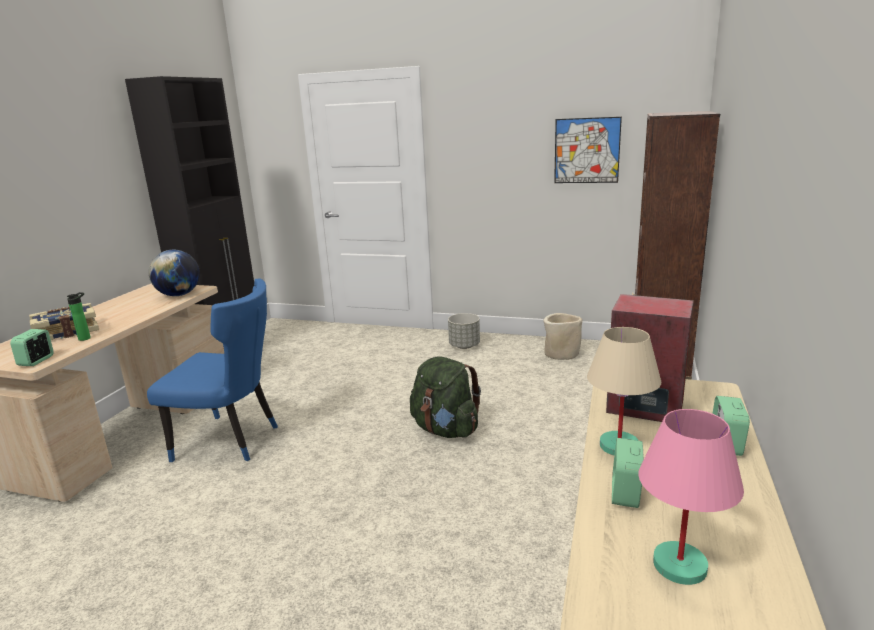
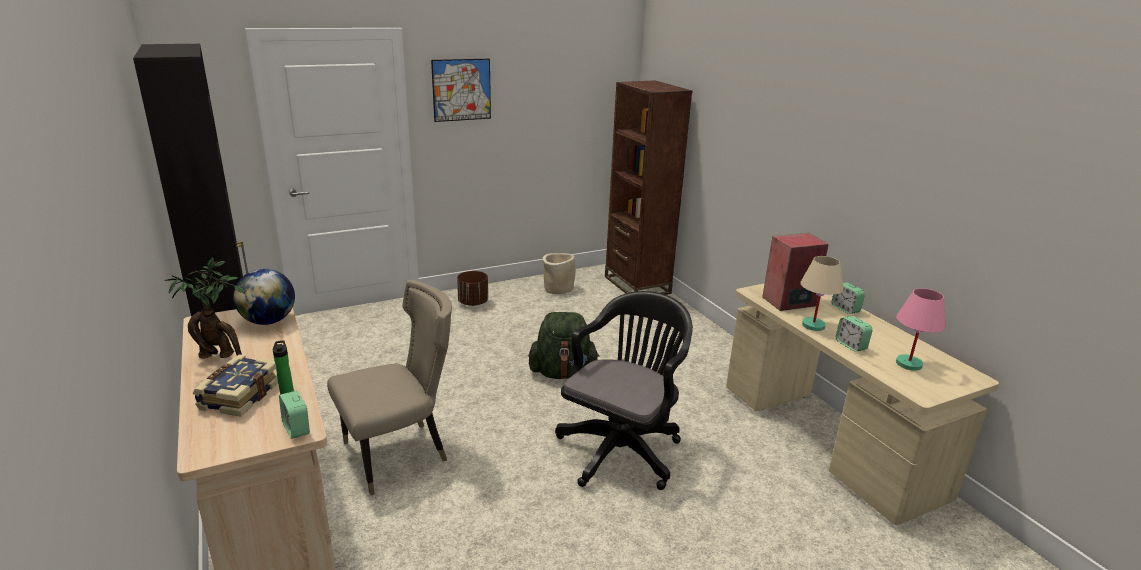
camera: 45 degrees left, 5 degrees up
blue chair [147,279,278,462] -> beige chair [327,280,452,495]
grey planter [448,313,480,349] -> brown planter [457,271,488,306]
picture [554,117,622,183] -> picture moved to [431,59,491,122]
none -> potted plant [164,258,245,359]
none -> black office chair [555,291,693,490]

